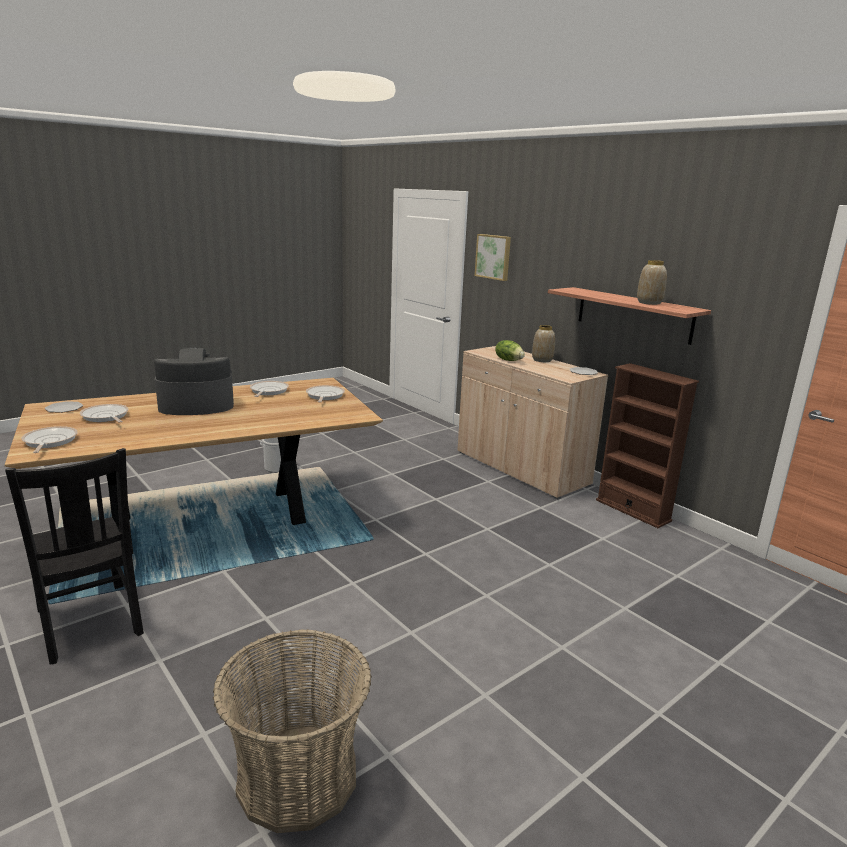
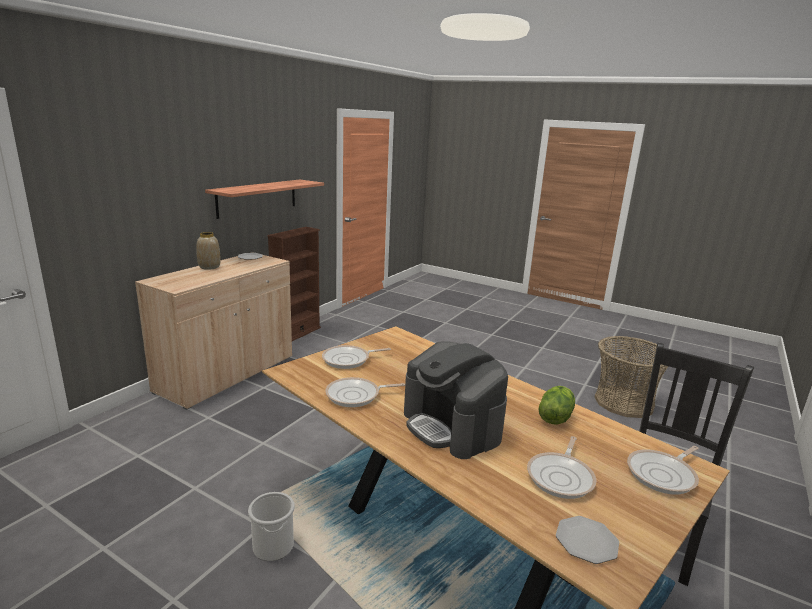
camera: 110 degrees left, 0 degrees up
picture [475,234,511,281] -> none
lettuce [495,340,525,361] -> lettuce moved to [539,386,575,425]
vase [637,260,667,305] -> none

